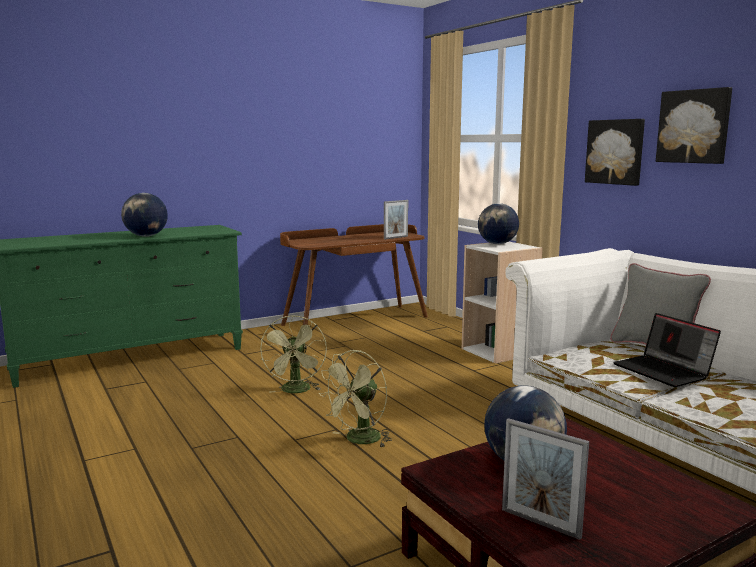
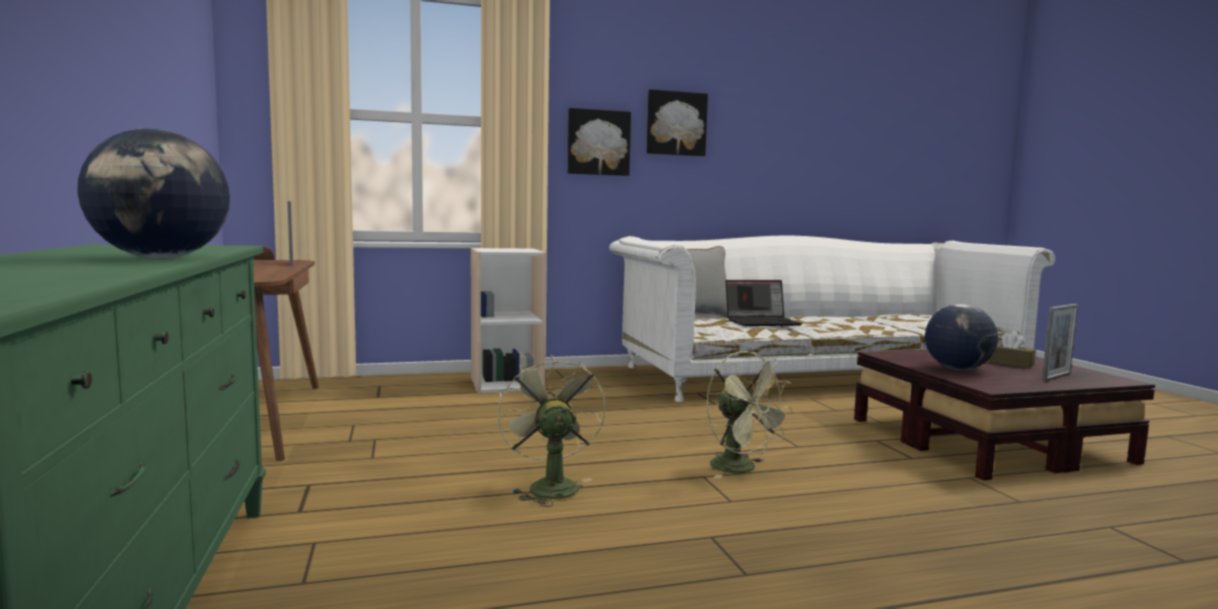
camera: 75 degrees left, 5 degrees down
green fan [260,315,327,393] -> green fan turned 120 degrees counterclockwise [497,354,606,507]
globe [478,203,519,244] -> none
none -> brown tissue box [987,331,1036,368]

